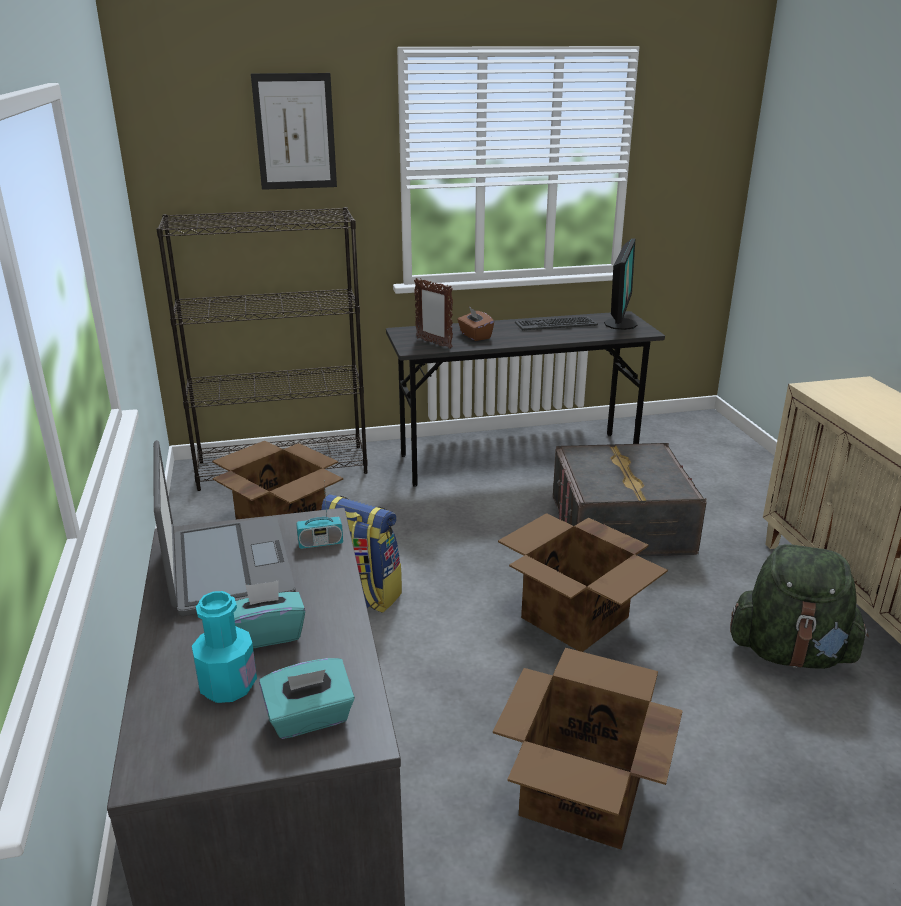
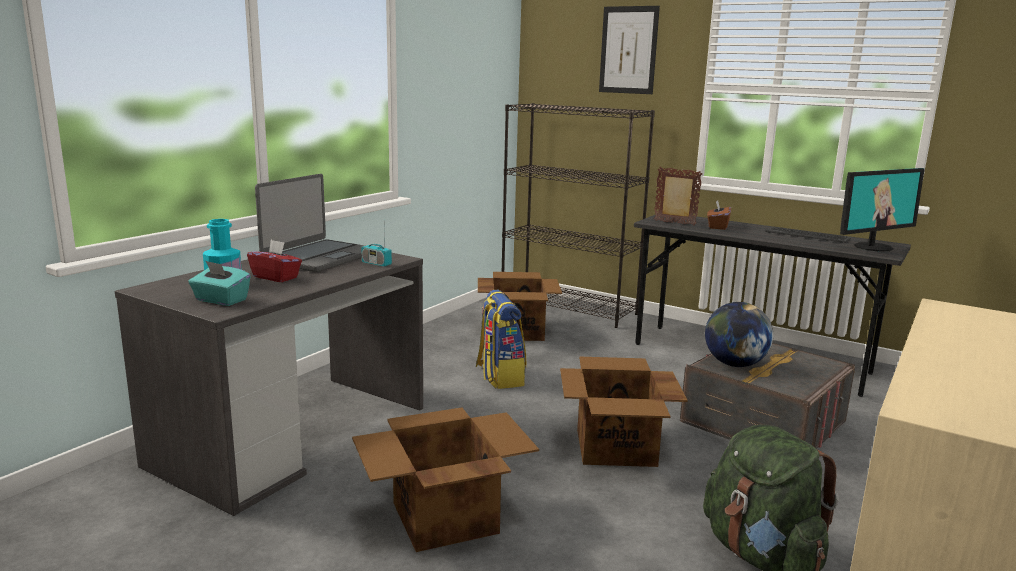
camera: 45 degrees right, 10 degrees down
turquoise tissue box [234,581,305,649] -> red tissue box [247,240,302,282]
picture frame [414,278,453,349] -> picture frame turned 120 degrees clockwise [654,167,703,225]
none -> globe [705,302,773,367]

